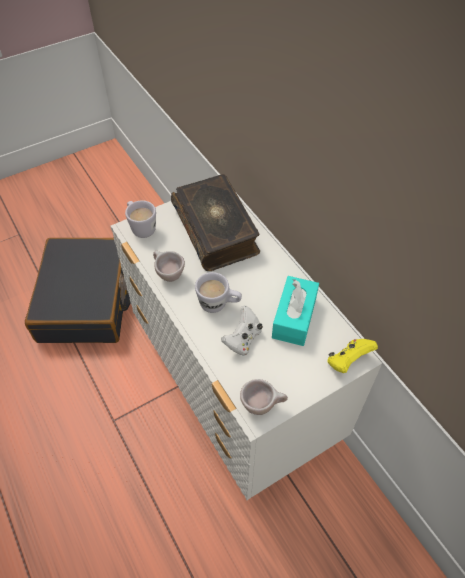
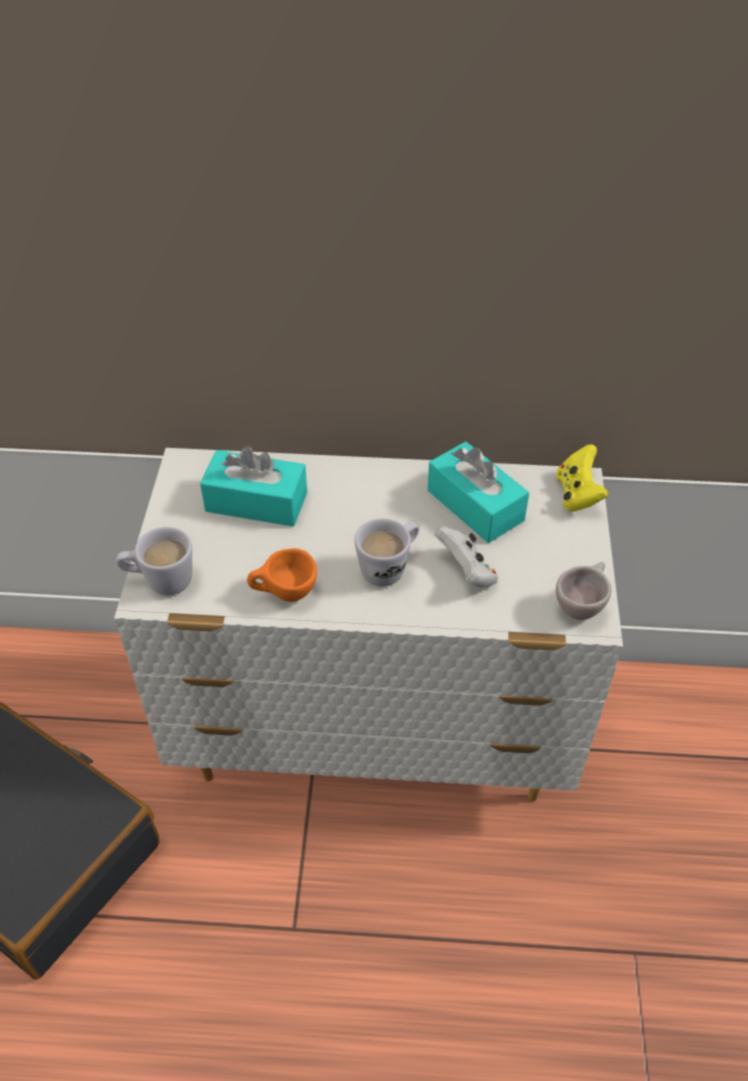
camera: 55 degrees left, 5 degrees down
beige cup [153,250,185,282] -> orange cup [247,548,317,602]
book [171,174,260,271] -> turquoise tissue box [200,446,307,527]

